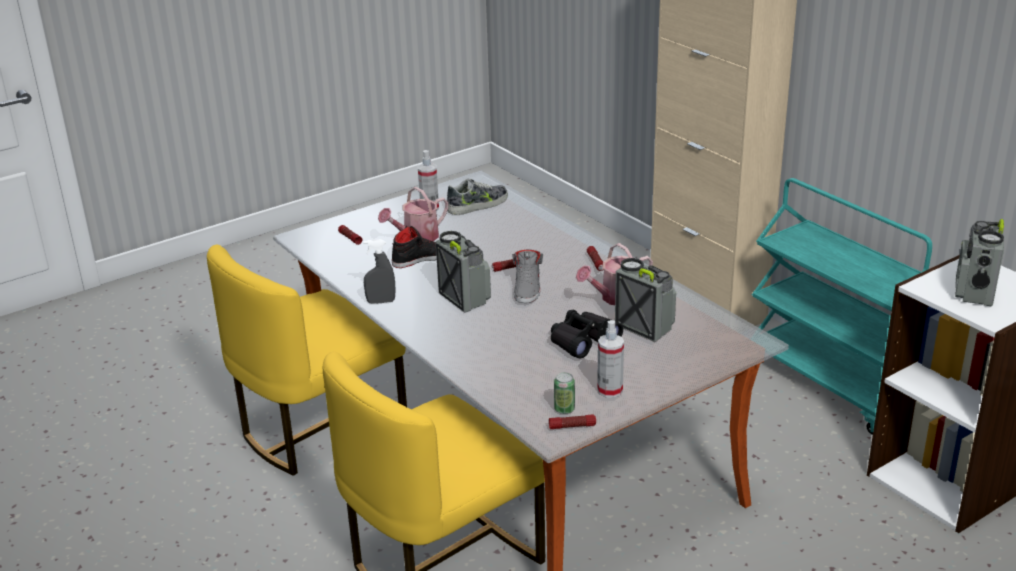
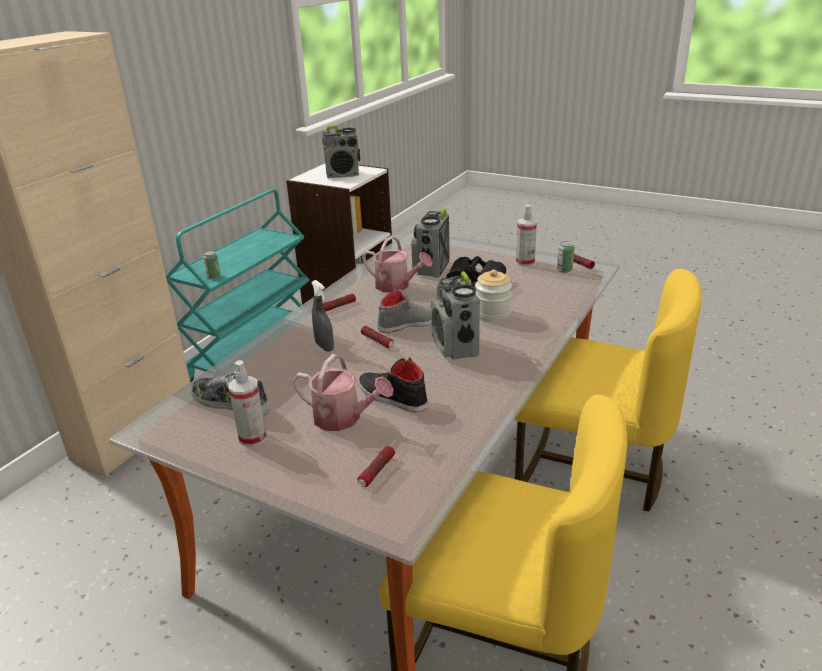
camera: 115 degrees left, 0 degrees up
grey spray bottle [364,239,395,304] -> grey spray bottle moved to [311,280,334,352]
radio [436,231,491,313] -> radio turned 45 degrees counterclockwise [431,271,480,360]
none -> can [203,251,221,279]
none -> jar [475,269,512,322]

